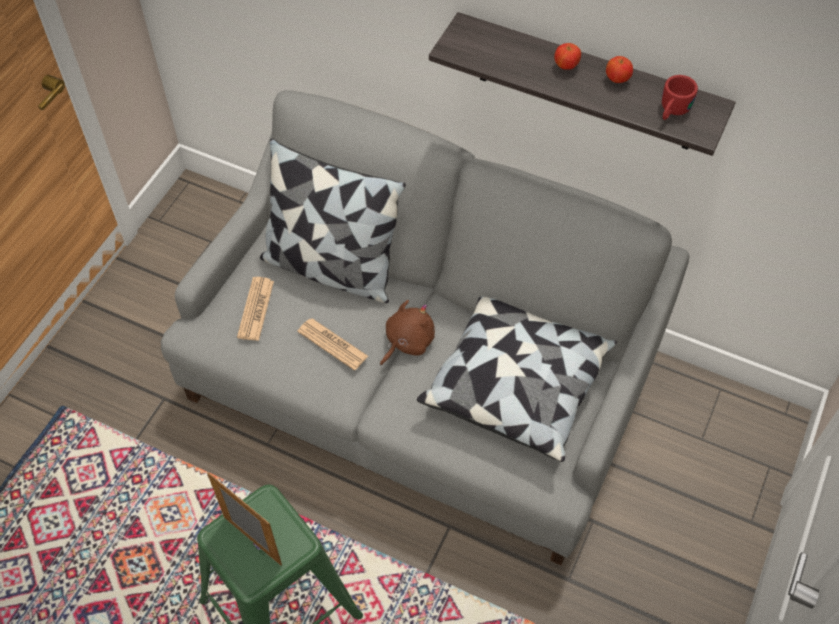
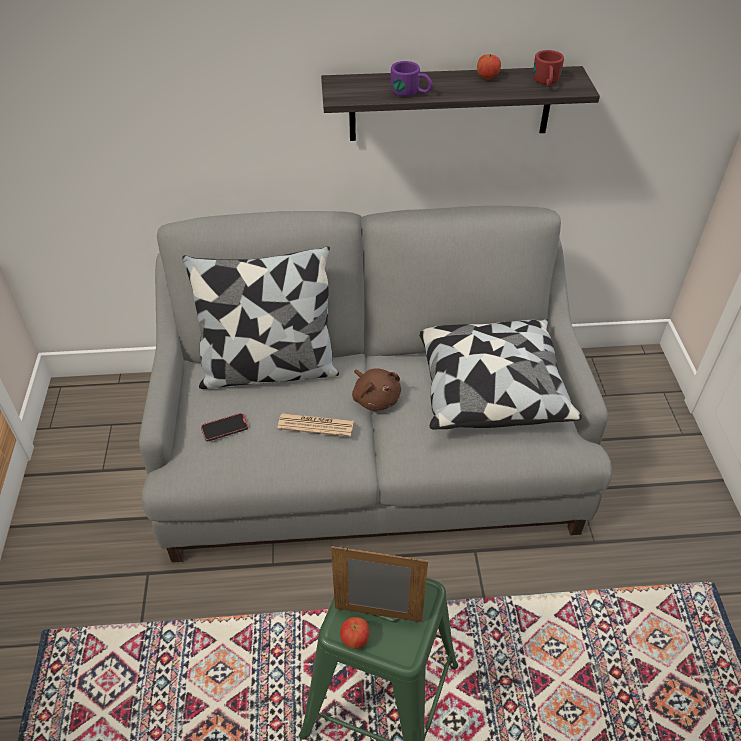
camera: 30 degrees left, 10 degrees down
newspaper [237,277,274,341] -> phone [201,413,248,441]
brown plush toy [380,300,435,366] -> brown plush toy turned 135 degrees clockwise [352,368,401,411]
apple [554,43,581,70] -> apple moved to [340,617,369,649]
none -> purple mug [391,61,433,97]

